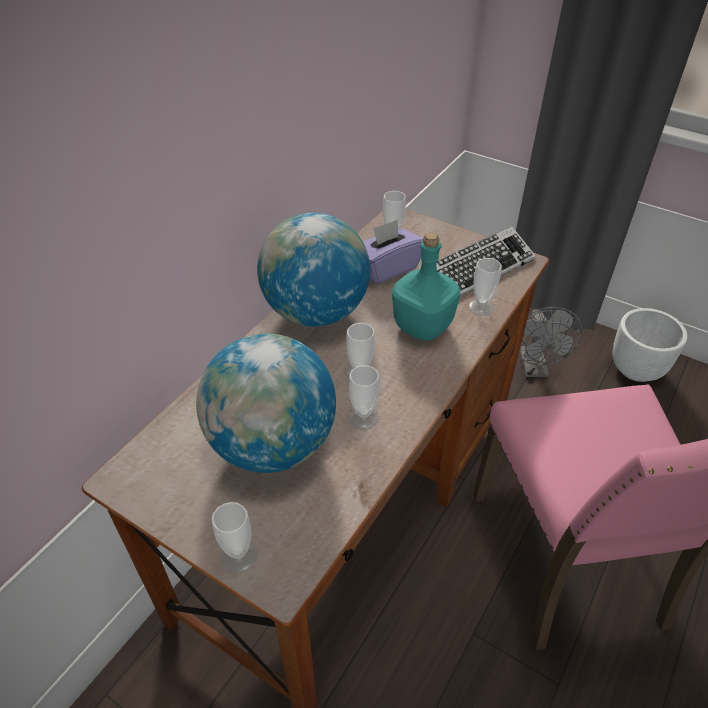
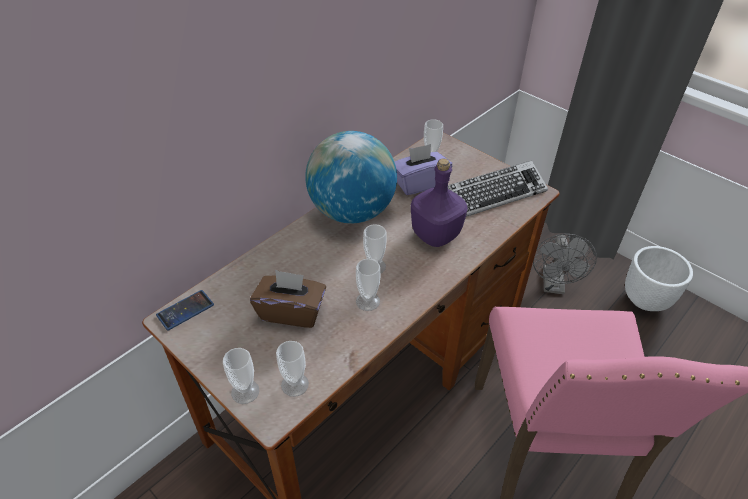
camera: 10 degrees right, 0 degrees up
globe [196,334,336,473] -> brown tissue box [250,270,326,328]
turquoise bottle [392,232,460,341] -> purple bottle [411,159,468,247]
cup [469,258,502,316] -> cup moved to [276,341,309,397]
none -> phone [156,290,214,330]

